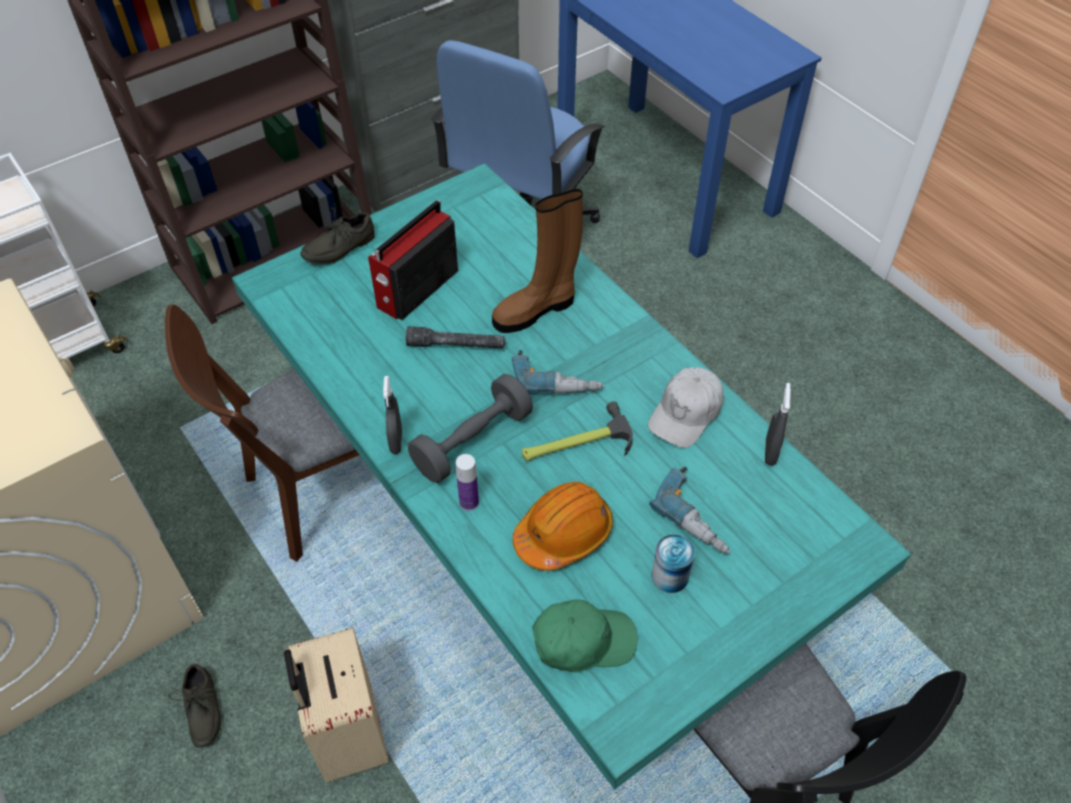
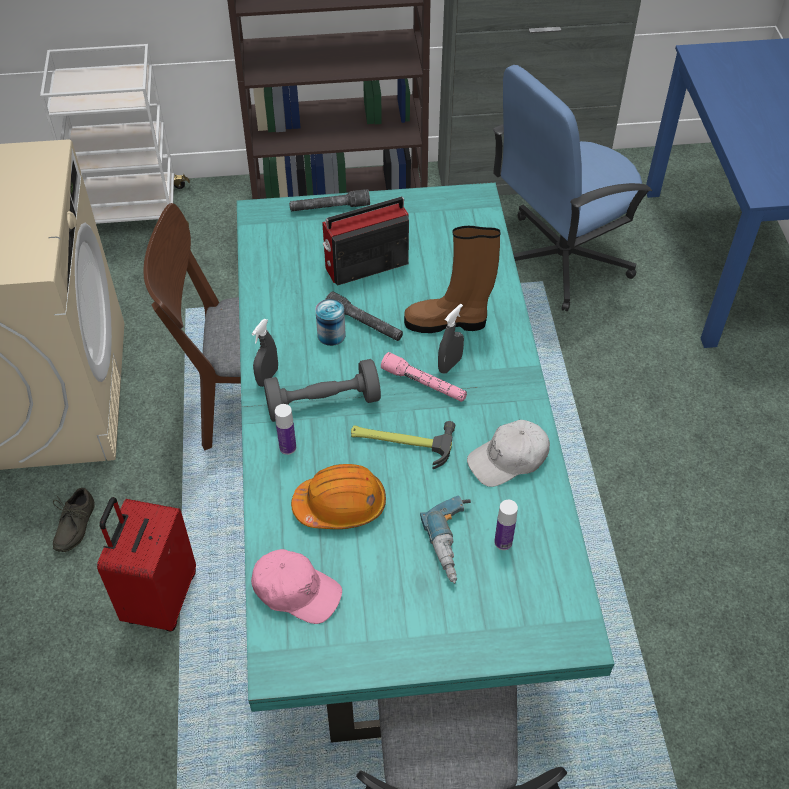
camera: 30 degrees right, 0 degrees up
beige suitcase [284,627,389,782] -> red suitcase [97,497,196,631]
grey shoe [300,203,375,264] -> grey flashlight [289,189,370,211]
power drill [512,350,604,395] -> pink flashlight [381,352,467,402]
green cap [532,600,637,673] -> pink cap [251,549,342,624]
can [652,535,695,593] -> can moved to [315,299,346,346]
grey spray bottle [765,383,791,466] -> grey spray bottle moved to [438,304,464,374]
none -> bottle [494,500,518,550]

